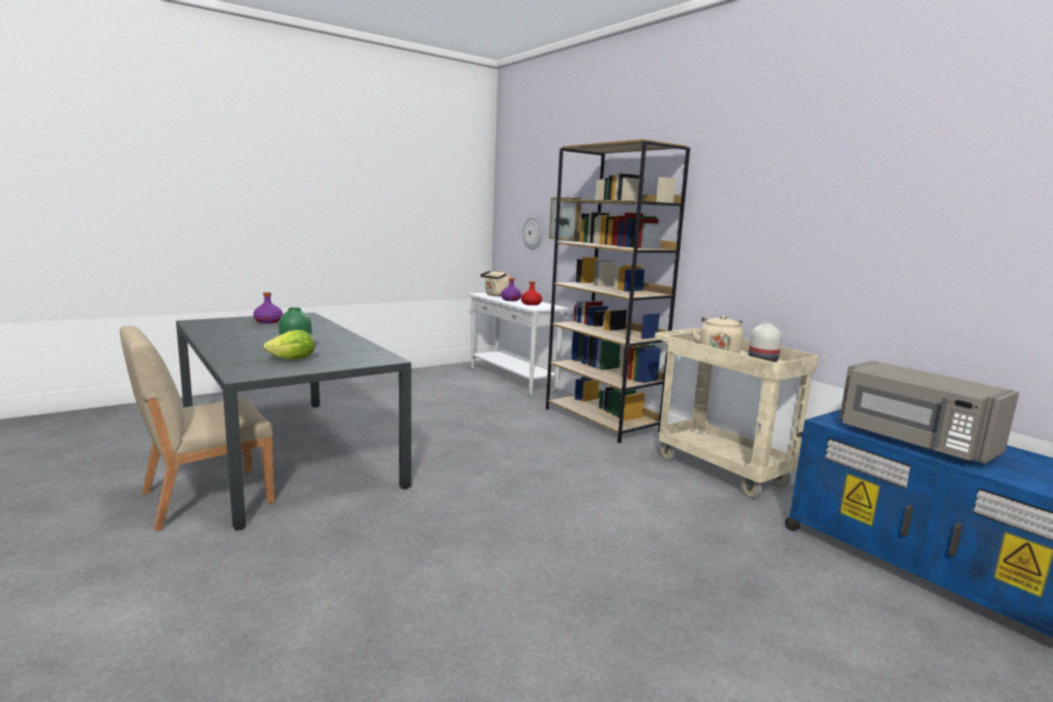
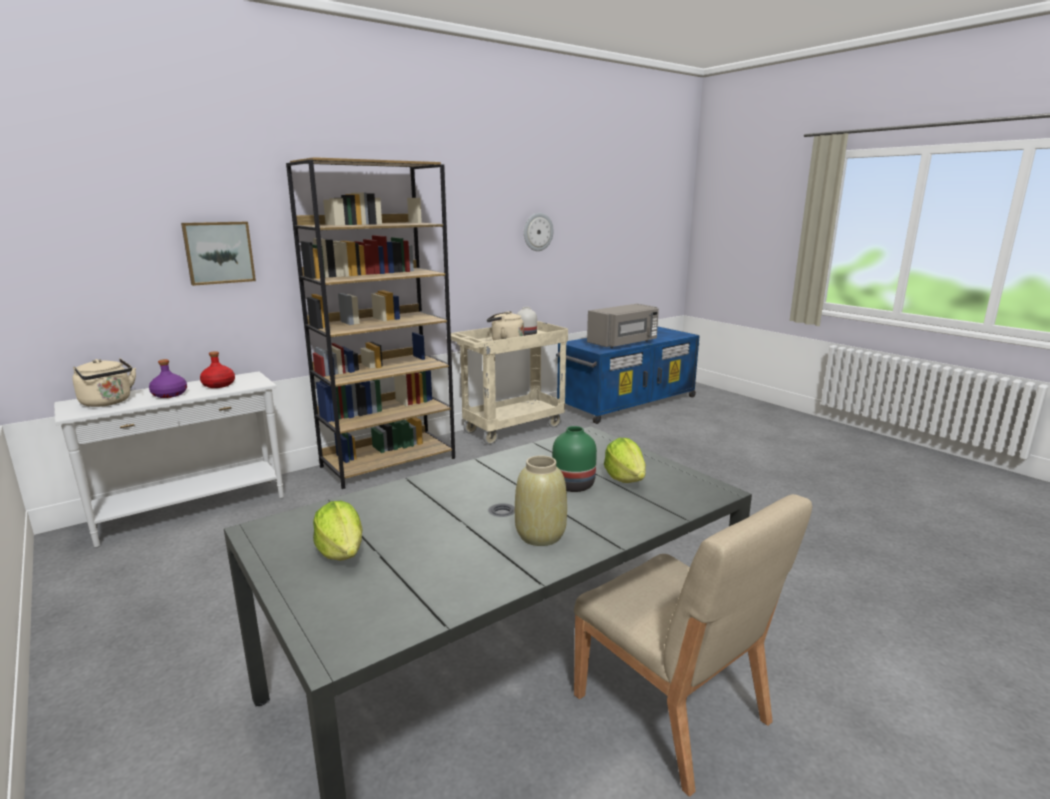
camera: 90 degrees left, 5 degrees up
purple bottle [253,292,283,323] -> lettuce [313,501,363,561]
wall clock [523,216,542,250] -> wall clock moved to [524,213,554,251]
none -> beige vase [515,456,567,546]

